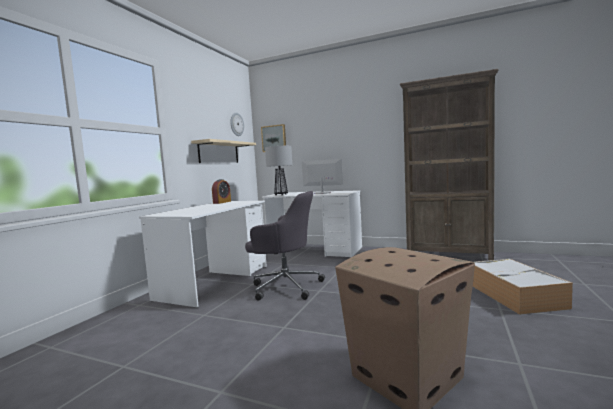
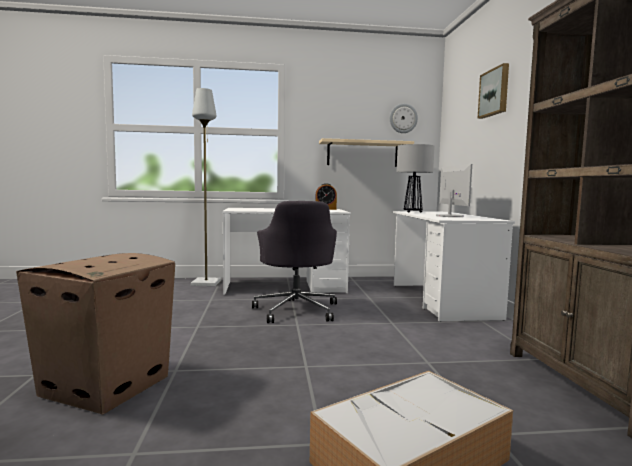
camera: 60 degrees right, 0 degrees up
picture [261,124,286,152] -> picture moved to [477,63,509,119]
none -> grey floor lamp [191,88,221,286]

